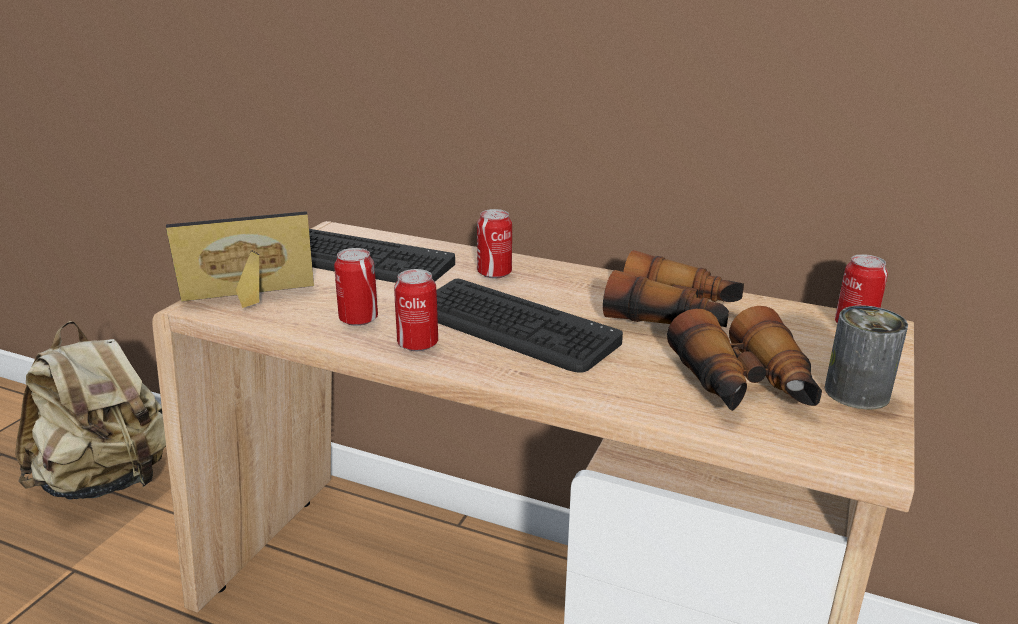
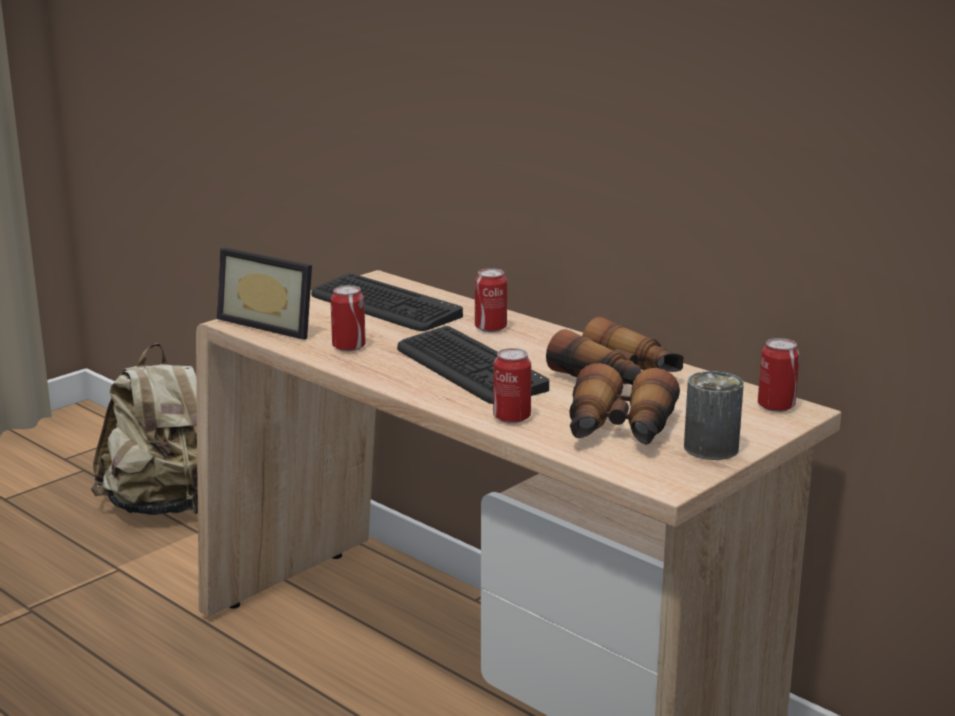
camera: 20 degrees right, 5 degrees down
picture frame [166,211,314,308] -> picture frame turned 150 degrees counterclockwise [217,247,312,340]
can [394,269,438,351] -> can moved to [493,348,531,423]

